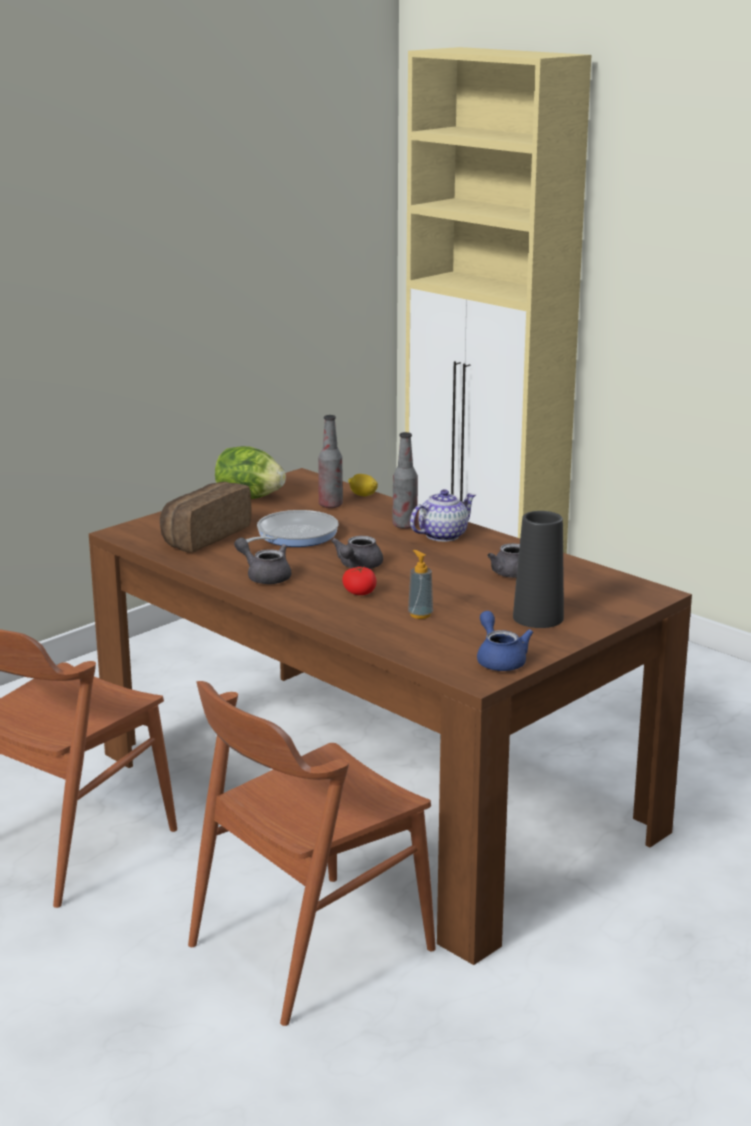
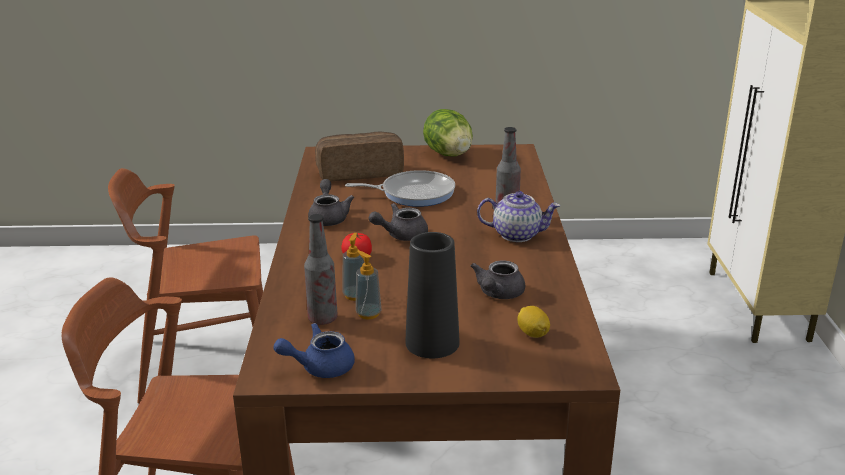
camera: 45 degrees right, 5 degrees up
bottle [318,415,343,508] -> bottle moved to [304,214,338,325]
lemon [348,474,378,496] -> lemon moved to [518,306,550,338]
blue teapot [477,611,533,671] -> blue teapot turned 135 degrees counterclockwise [273,323,355,378]
none -> soap dispenser [356,250,382,319]

